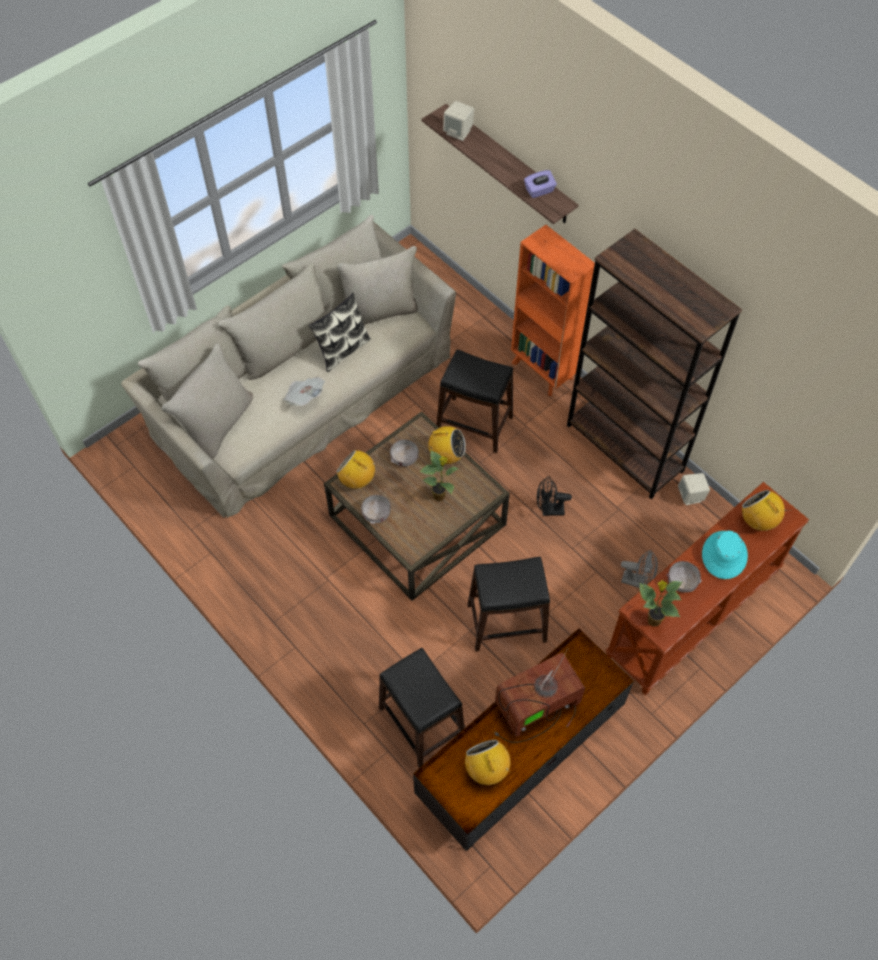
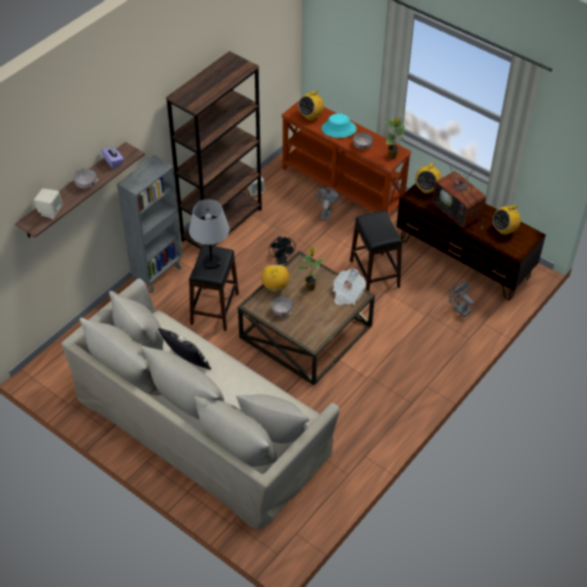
camera: 100 degrees left, 10 degrees down
newspaper [283,377,325,406] -> newspaper moved to [333,269,366,305]
radio [336,450,378,489] -> radio moved to [415,162,442,194]
grey bowl [361,495,391,524] -> grey bowl moved to [73,169,99,189]
black stool [379,648,464,768] -> grey fan [449,281,474,317]
orange bookcase [511,225,595,396] -> grey bookcase [117,155,183,293]
none -> grey table lamp [189,199,230,269]

